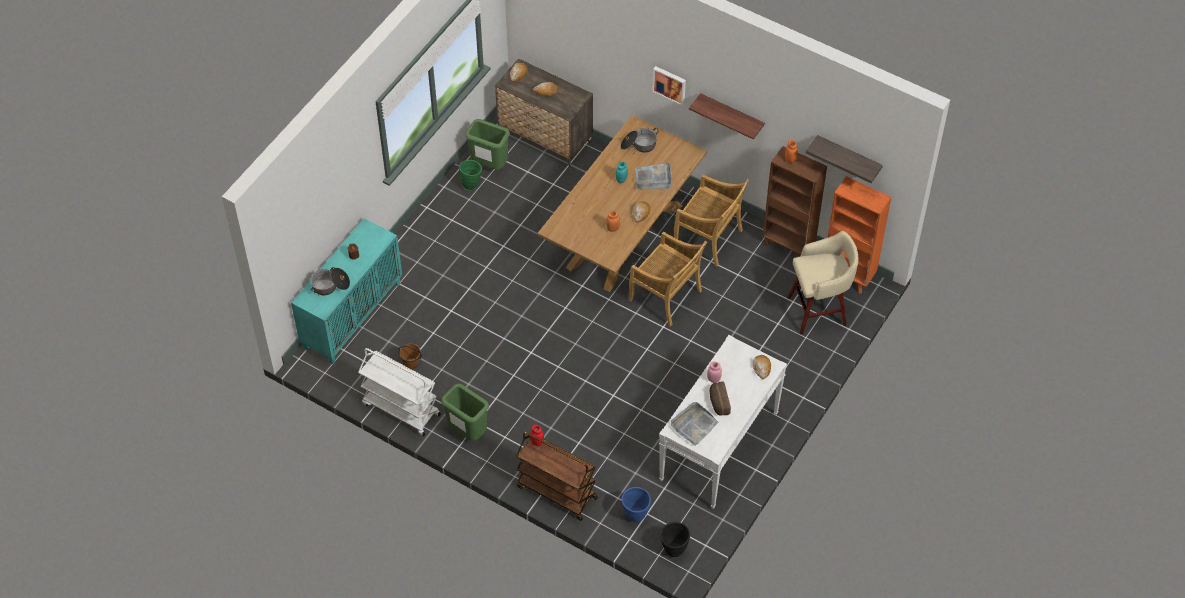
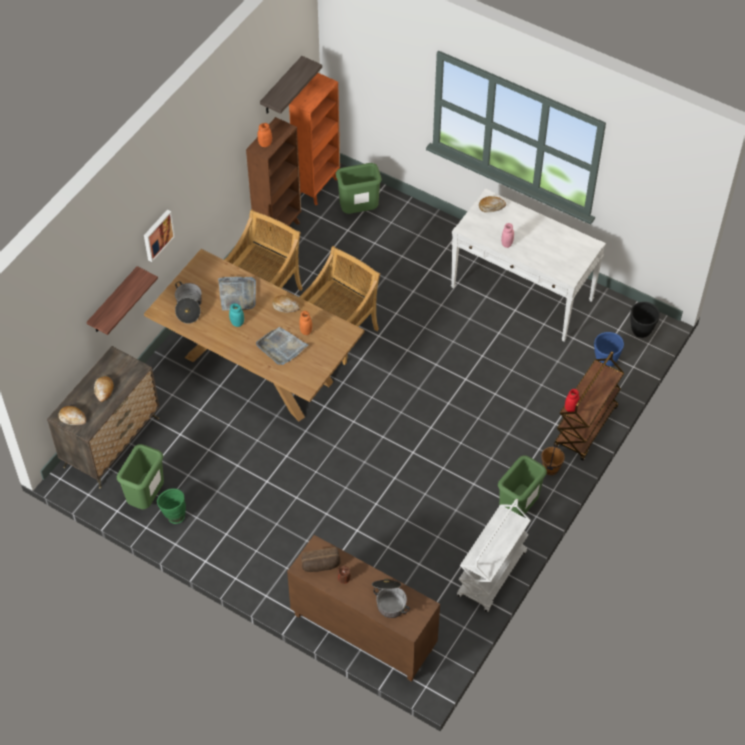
camera: 90 degrees left, 0 degrees up
turquoise cabinet [291,218,402,364] -> brown cabinet [287,535,440,682]
brown bucket [398,343,422,369] -> brown bucket moved to [541,445,565,475]
grey tray [671,402,718,446] -> grey tray moved to [256,327,309,365]
shelf [689,93,765,140] -> shelf moved to [86,266,158,335]
bread [710,381,731,416] -> bread moved to [301,547,341,572]
beige stool [787,231,858,334] -> green trash can [336,163,382,214]

